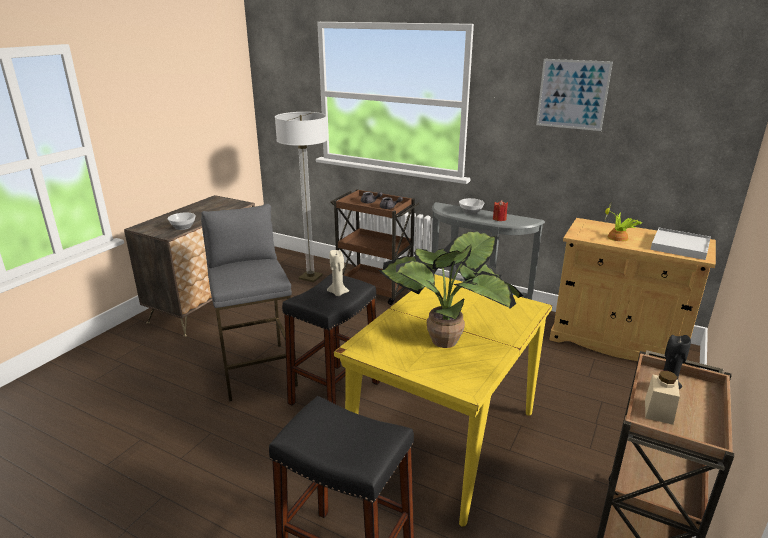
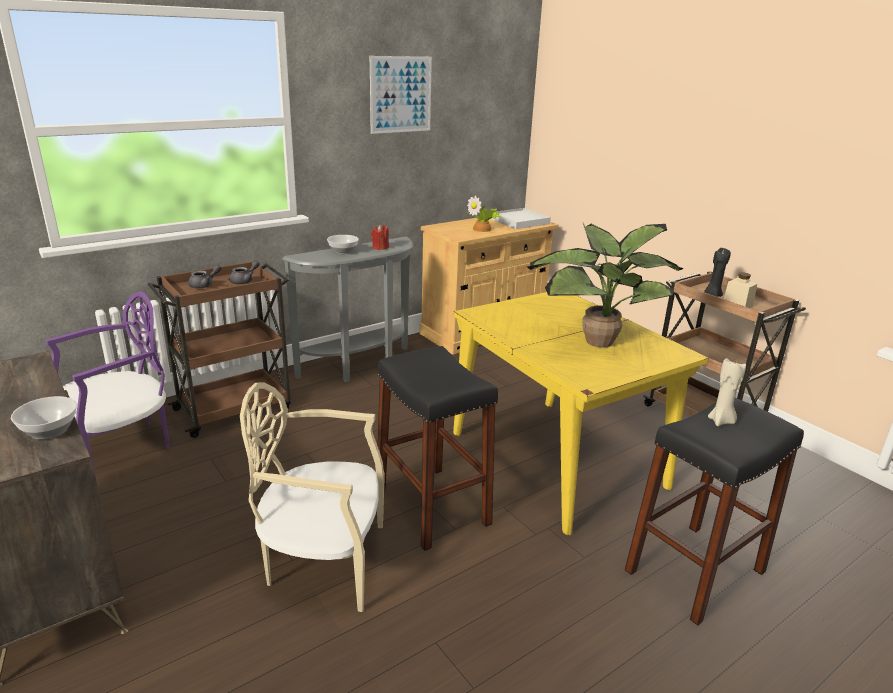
camera: 65 degrees left, 0 degrees up
grey stool [201,204,298,402] -> beige chair [240,382,385,612]
floor lamp [275,112,328,282] -> purple chair [46,291,170,482]
beige candle [327,250,349,296] -> beige candle moved to [708,358,746,426]

